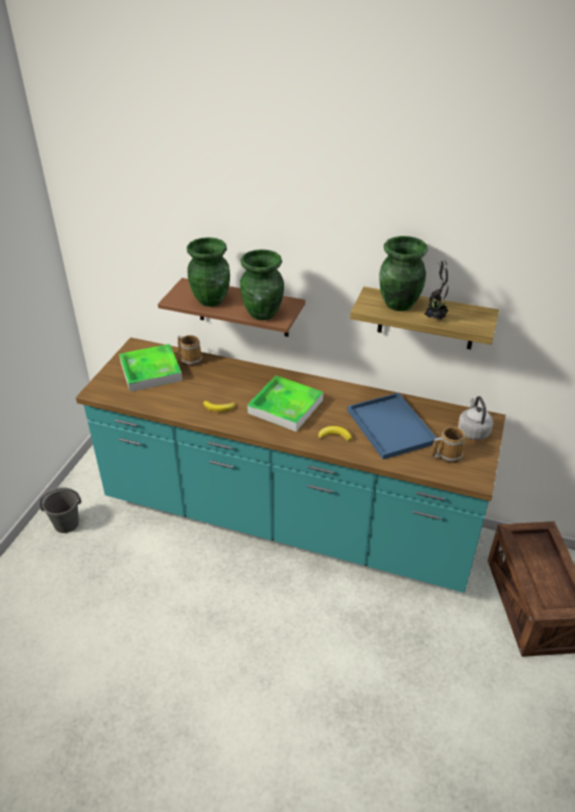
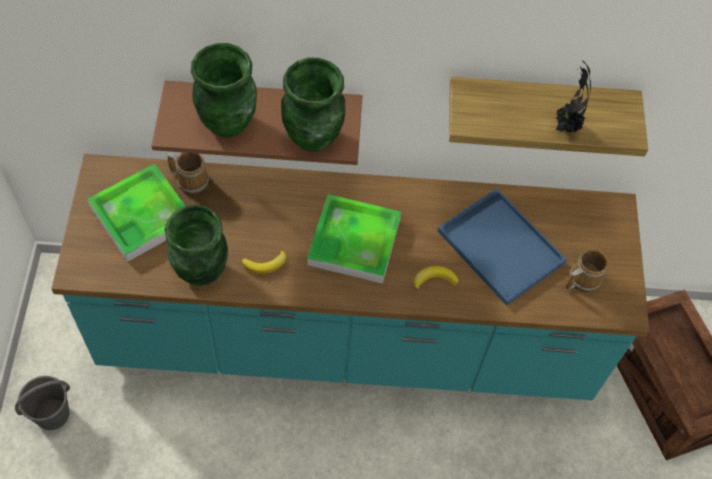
camera: 20 degrees left, 20 degrees up
green vase [379,236,428,311] -> green vase moved to [165,204,228,286]
grey kettle [458,396,493,440] -> none

